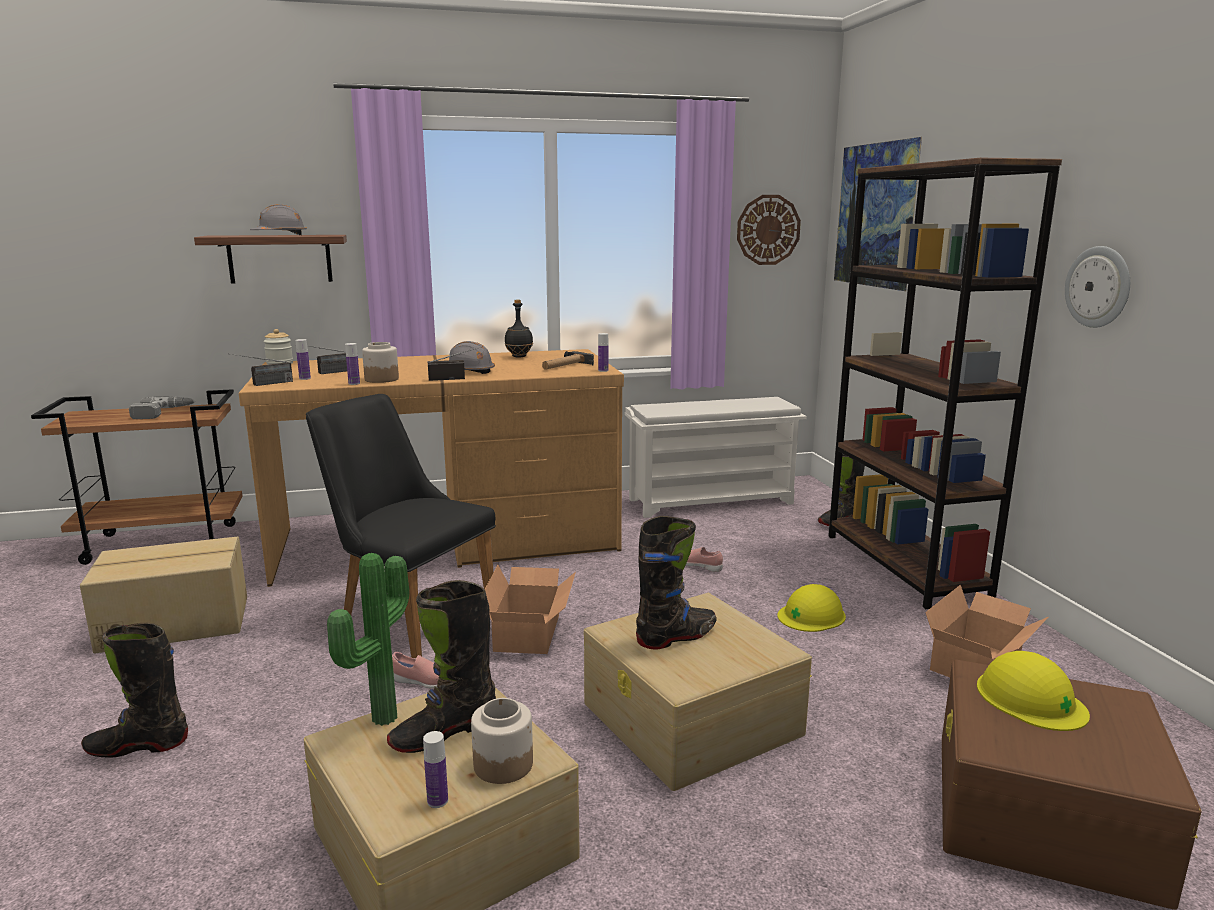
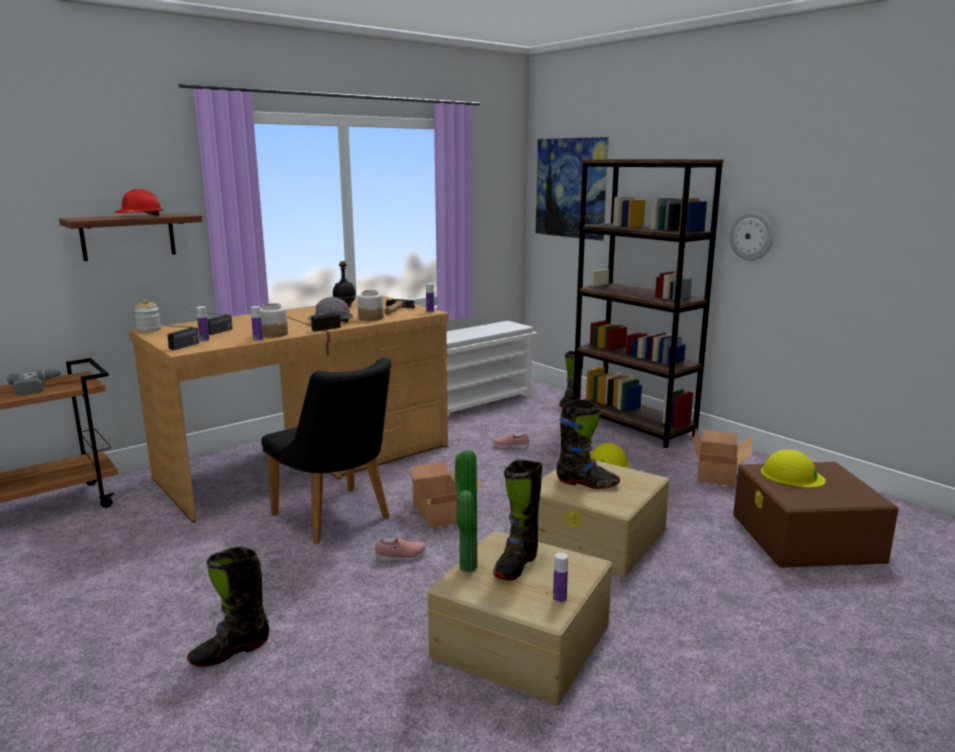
camera: 25 degrees left, 0 degrees up
cardboard box [80,537,247,653] -> none
grey hard hat [250,204,307,235] -> red hard hat [114,189,164,215]
black chair [306,394,496,658] -> black chair turned 135 degrees counterclockwise [261,358,391,544]
jar [471,698,533,784] -> jar moved to [357,290,383,321]
black boot [636,516,717,649] -> black boot turned 75 degrees clockwise [557,399,620,489]
wall clock [737,195,801,265] -> none

